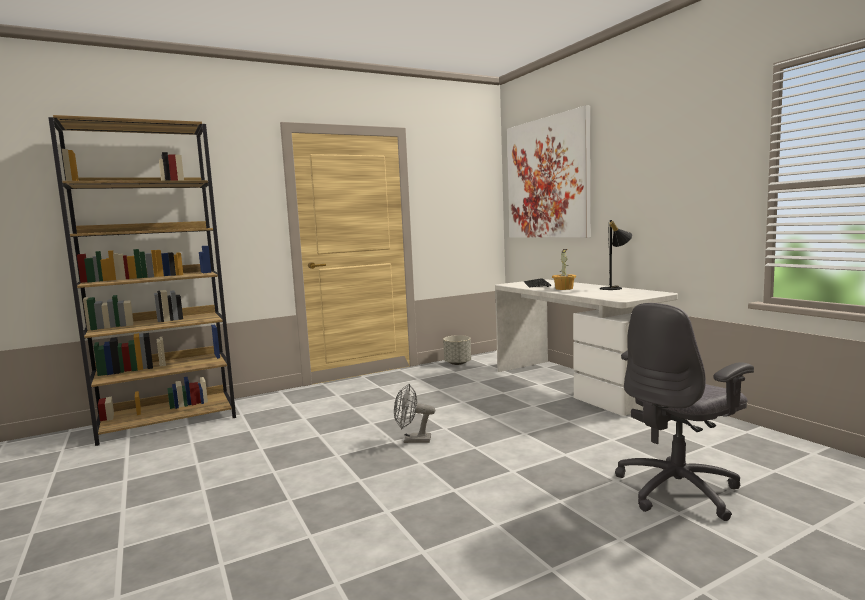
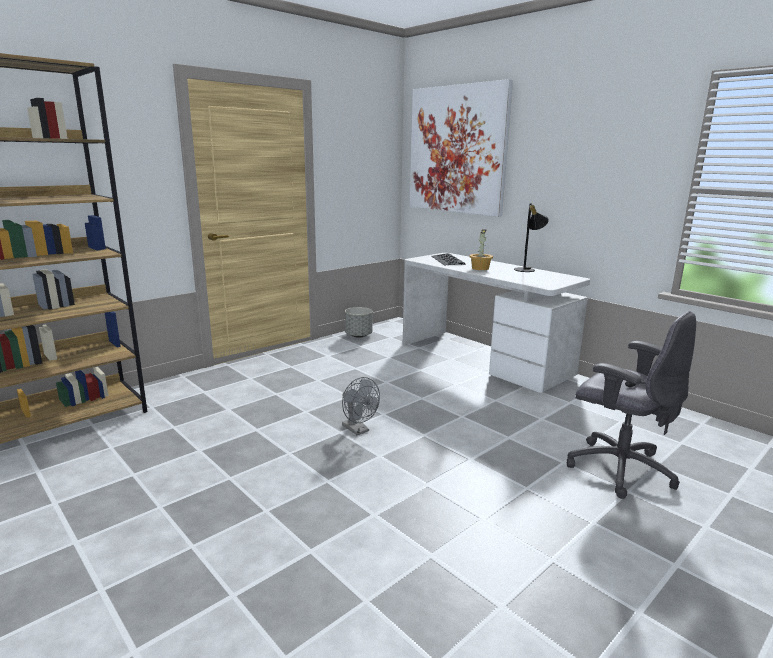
camera: 15 degrees left, 10 degrees up
grey fan [394,384,435,443] -> grey fan turned 120 degrees counterclockwise [342,377,380,435]
grey office chair [615,303,754,521] -> grey office chair turned 90 degrees counterclockwise [567,311,696,499]

